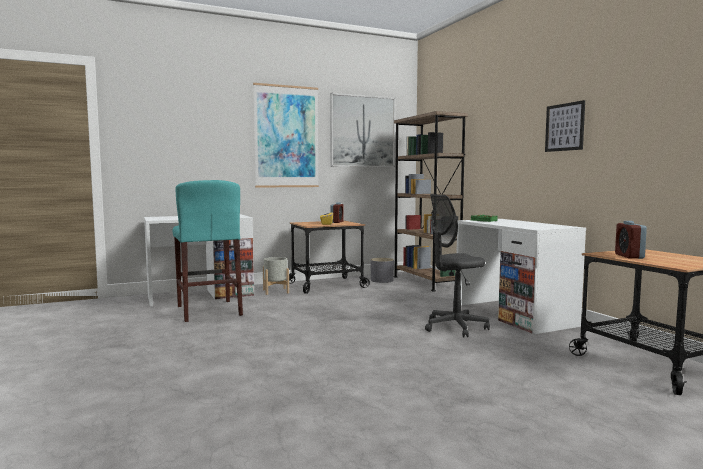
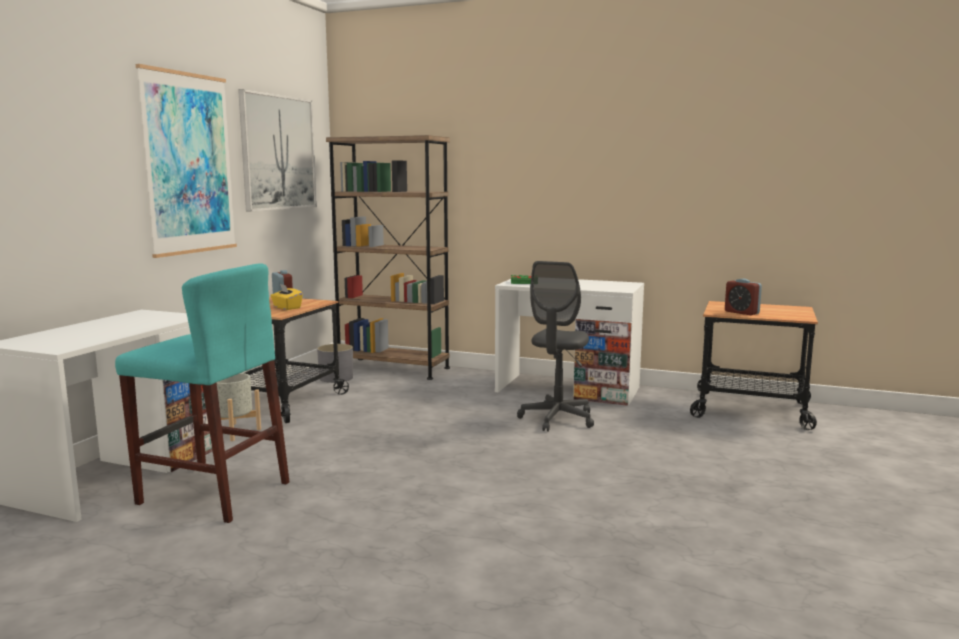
camera: 45 degrees left, 5 degrees up
picture [545,100,585,152] -> none

